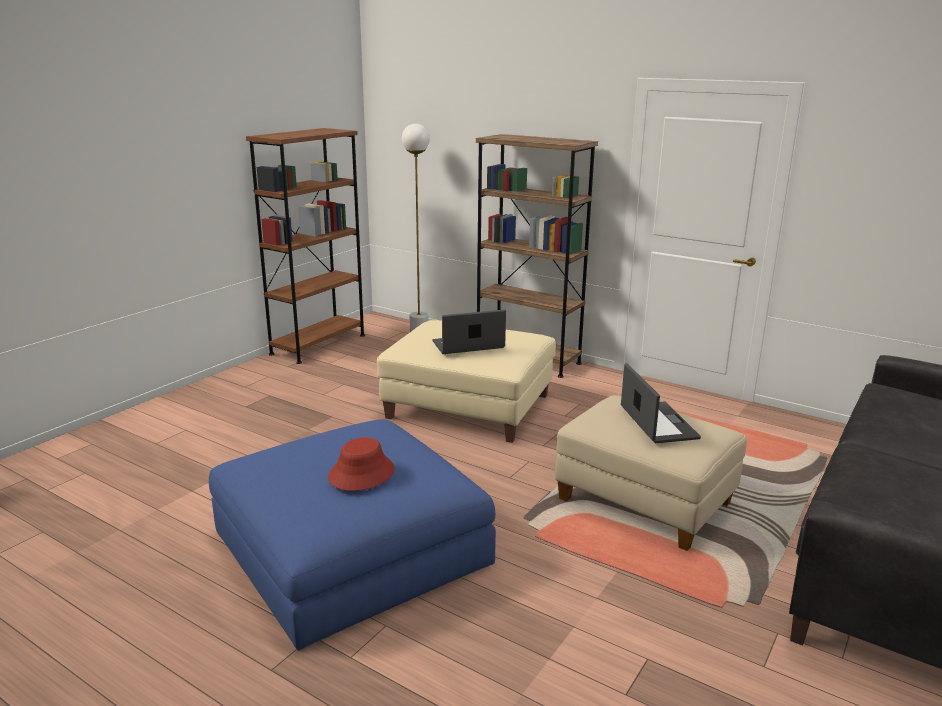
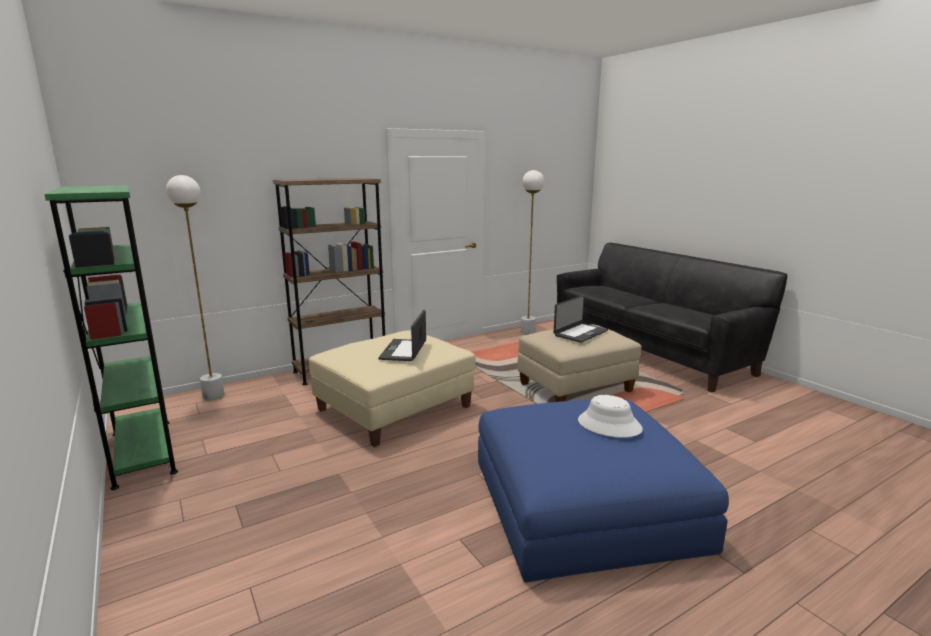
camera: 65 degrees left, 5 degrees down
brown bookcase [246,128,365,364] -> green bookcase [44,185,178,490]
red hat [328,437,394,491] -> white hat [578,395,643,438]
laptop [621,363,701,443] -> laptop turned 120 degrees clockwise [554,295,608,343]
none -> white floor lamp [521,170,544,335]

